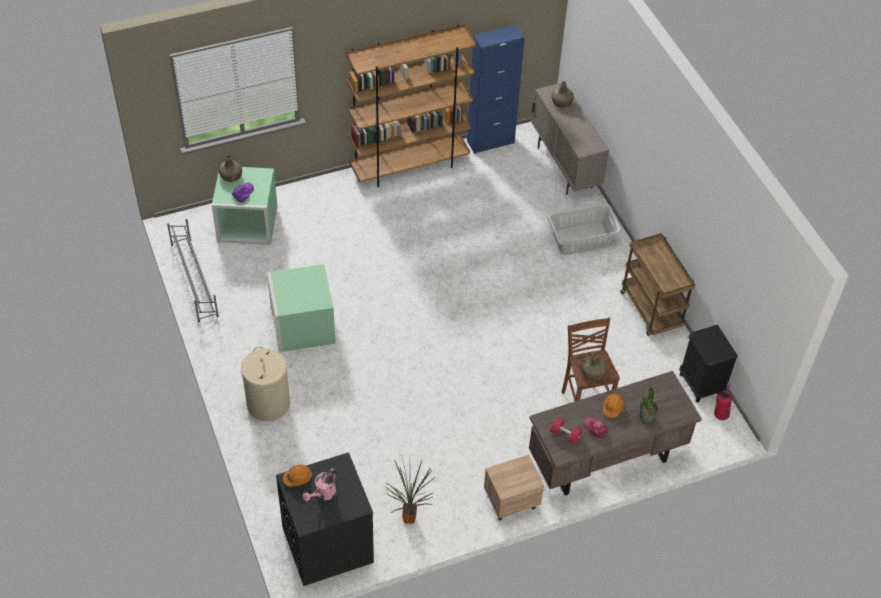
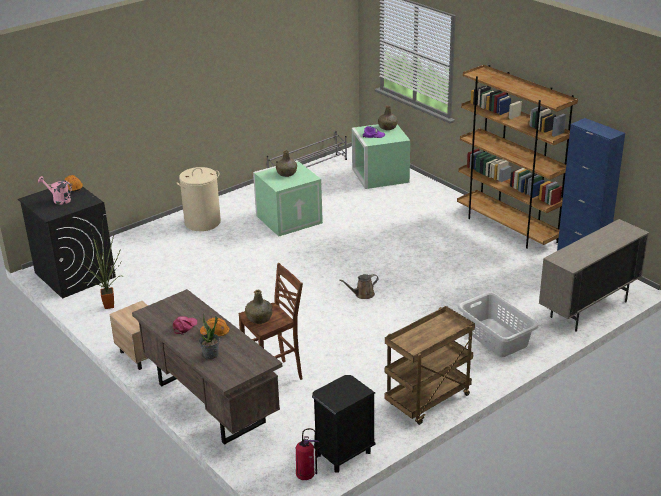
camera: 75 degrees right, 20 degrees down
red dumbbell [550,417,582,444] -> none
green bottle [551,81,574,108] -> green bottle moved to [276,150,297,177]
none -> brown watering can [339,274,379,299]

